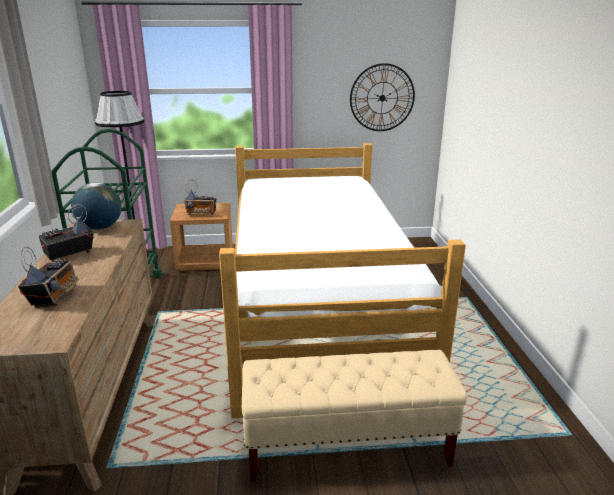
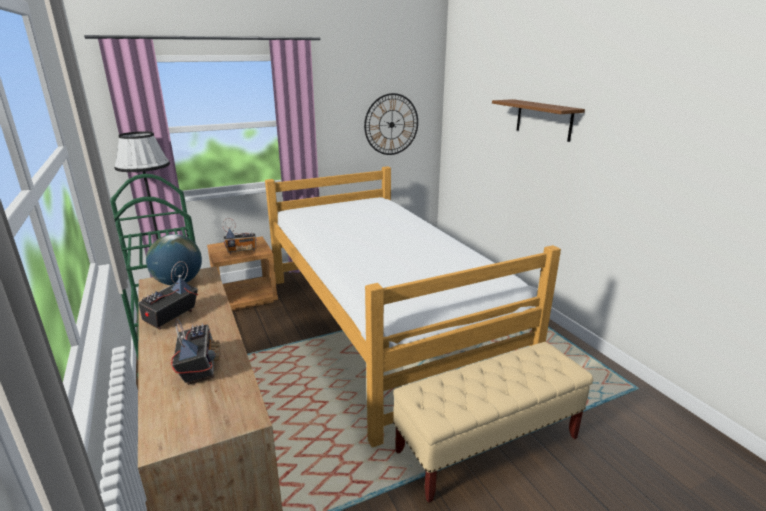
camera: 20 degrees left, 0 degrees up
none -> brown shelf [492,99,585,142]

